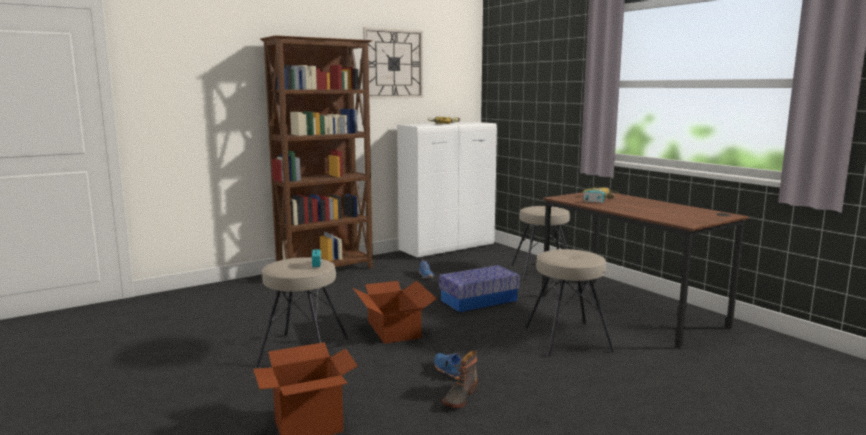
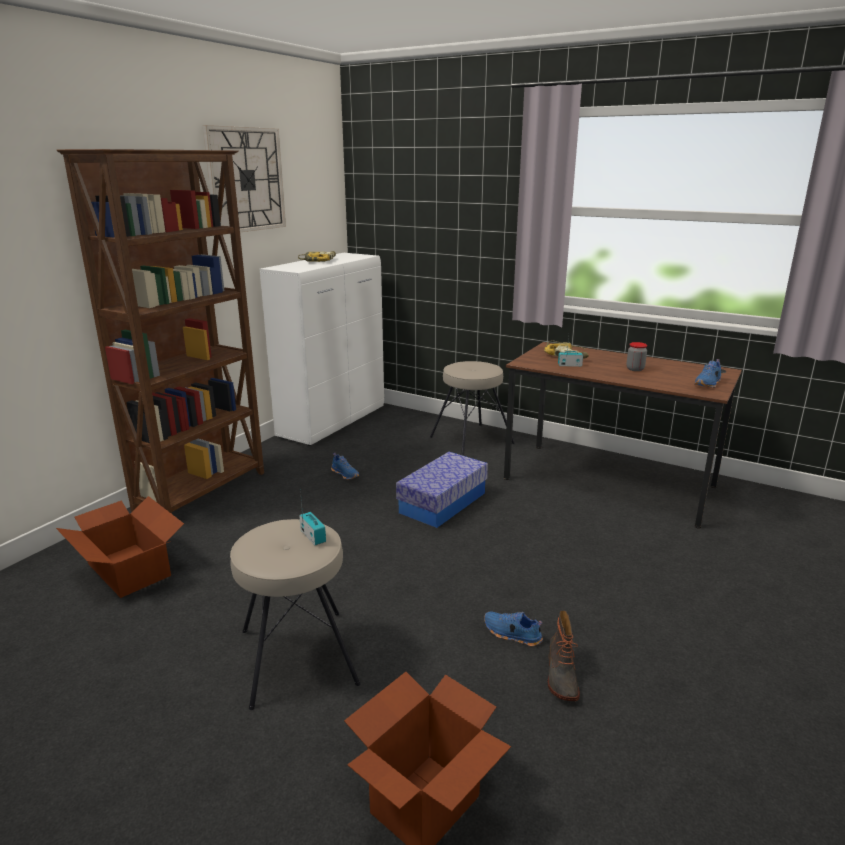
camera: 25 degrees left, 10 degrees up
cardboard box [352,280,437,344] -> cardboard box moved to [56,496,184,598]
beige stool [526,249,615,357] -> none
none -> jar [626,342,647,371]
none -> blue shoe [694,359,721,388]

